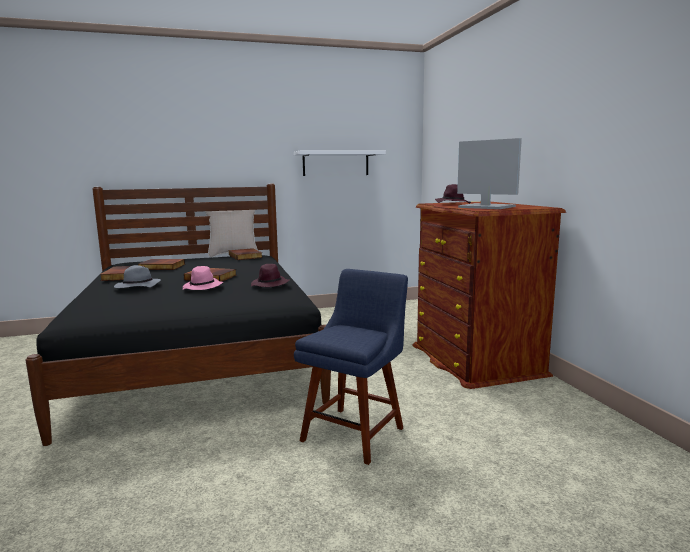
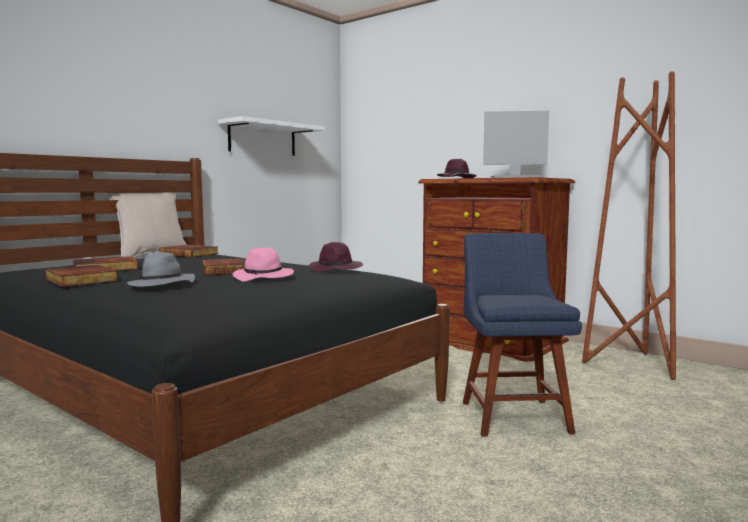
camera: 35 degrees left, 5 degrees down
none -> brown clothes rack [582,71,676,380]

